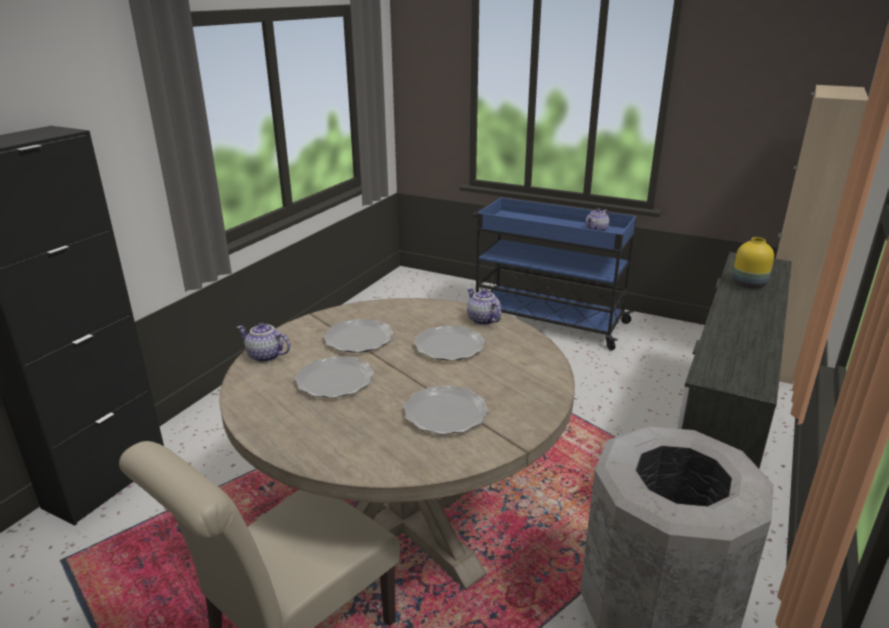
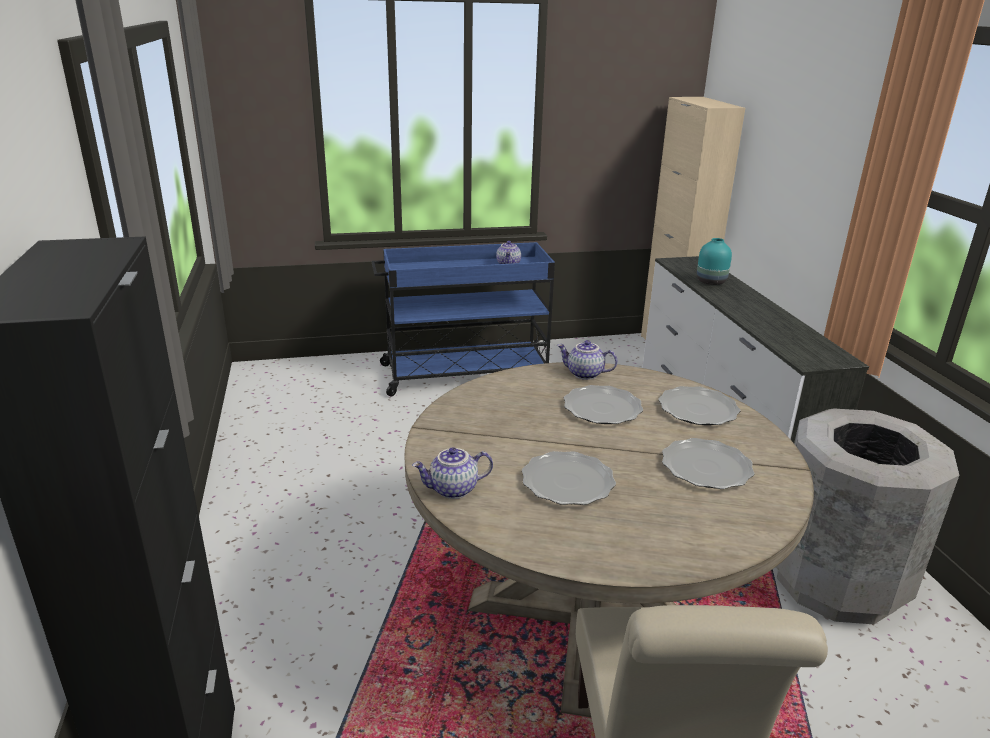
camera: 40 degrees left, 0 degrees up
plate [323,319,394,353] -> plate moved to [658,386,740,425]
yellow vase [733,237,774,289] -> turquoise vase [697,238,732,285]

